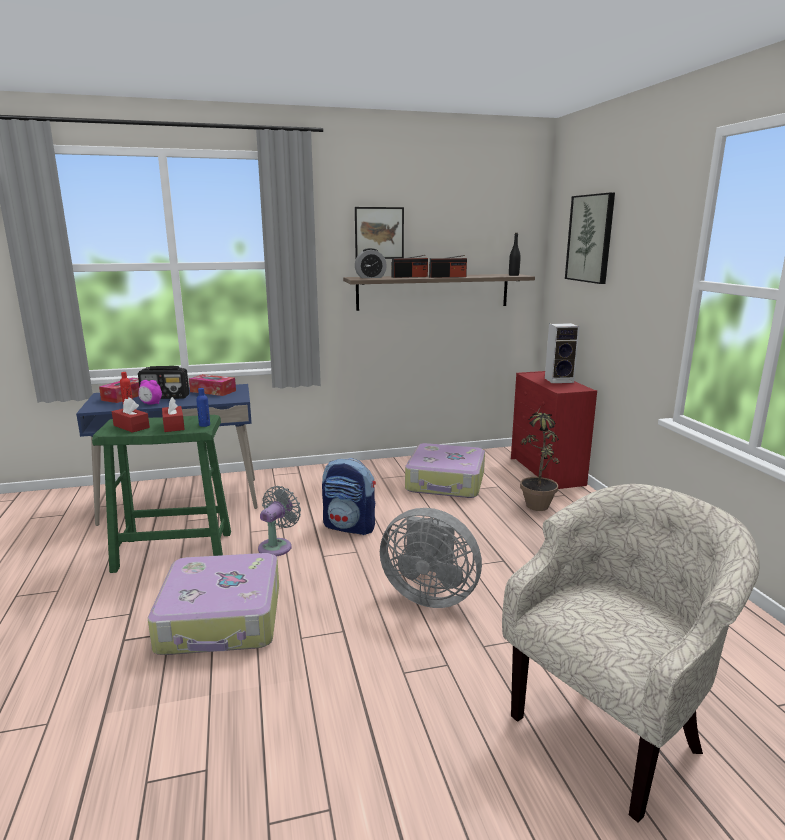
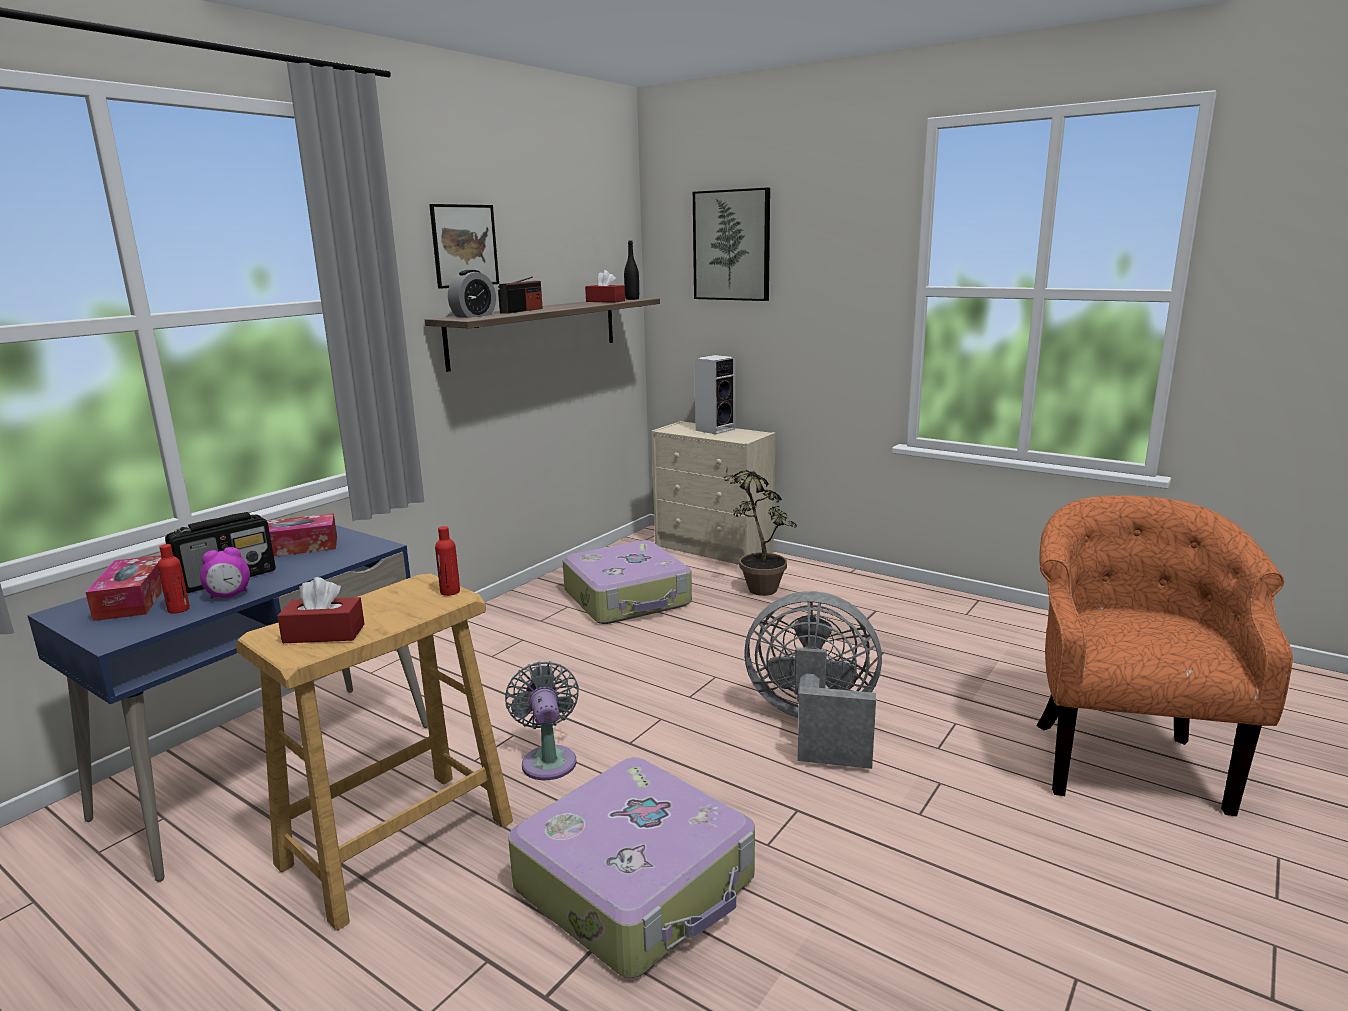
camera: 40 degrees left, 0 degrees up
green stool [92,415,231,573] -> beige stool [236,574,513,931]
red tissue box [162,397,185,432] -> red tissue box moved to [585,270,625,303]
blue bottle [196,388,210,427] -> red bottle [435,526,460,596]
backpack [322,458,376,535] -> none
grey fan [380,508,482,608] -> grey fan turned 150 degrees counterclockwise [744,591,882,769]
radio [429,255,467,278] -> none
beige armchair [502,484,760,823] -> orange armchair [1037,495,1293,816]
red dresser [511,371,597,489] -> beige dresser [652,421,775,565]

